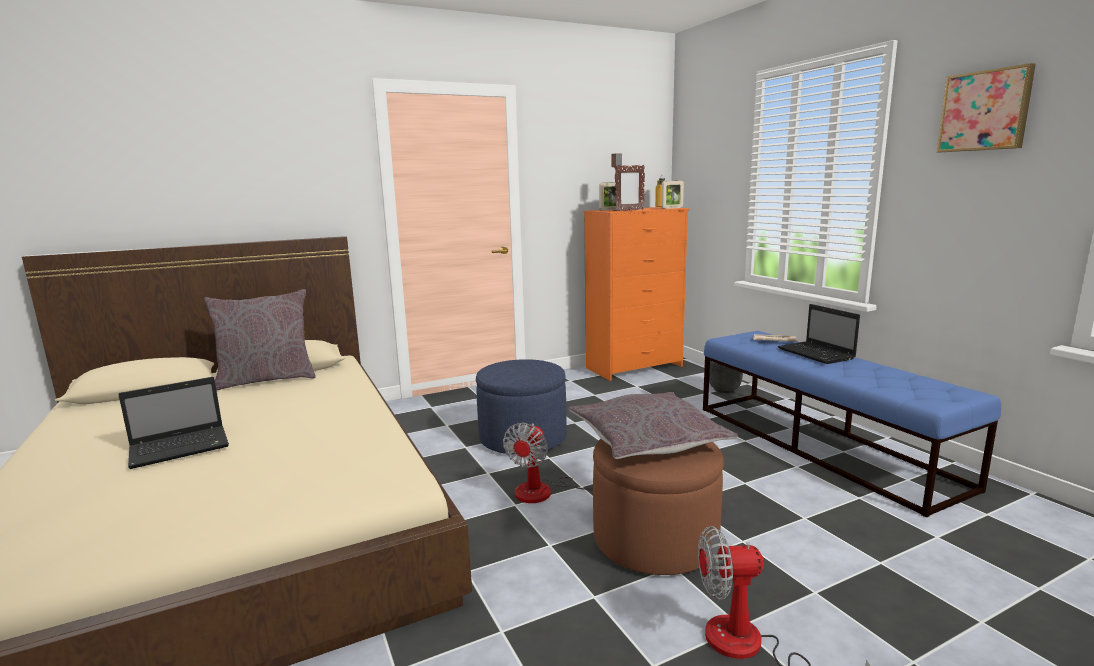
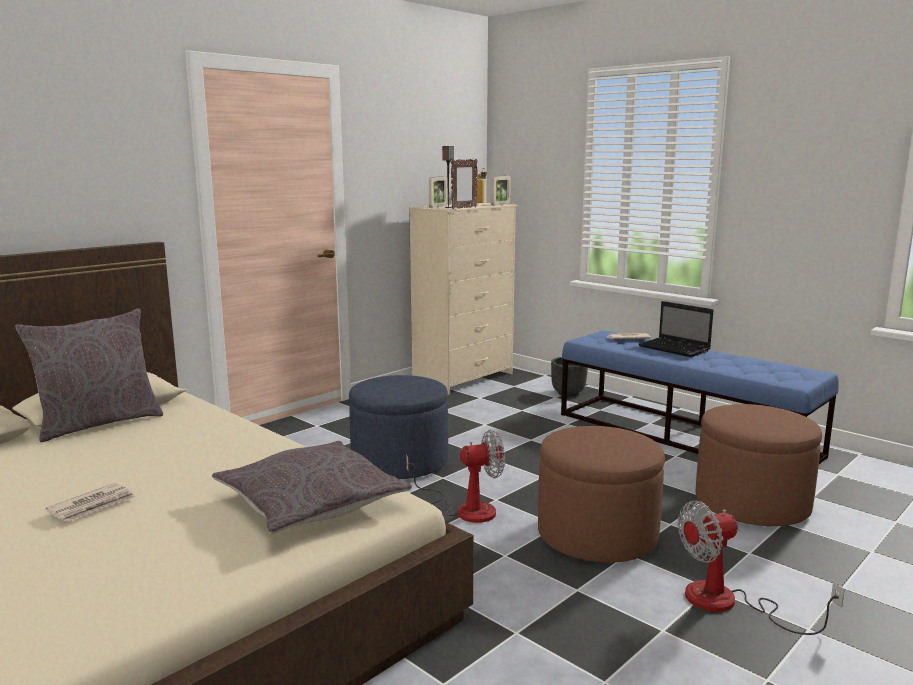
camera: 20 degrees left, 0 degrees up
laptop [118,377,229,469] -> newspaper [46,483,136,521]
fan [503,423,593,503] -> fan turned 105 degrees counterclockwise [406,430,505,523]
grey pillow [569,392,738,459] -> grey pillow moved to [212,441,412,534]
orange dresser [584,207,689,381] -> beige dresser [409,203,517,395]
picture [937,63,1036,152] -> none
none -> brown ottoman [696,404,822,526]

